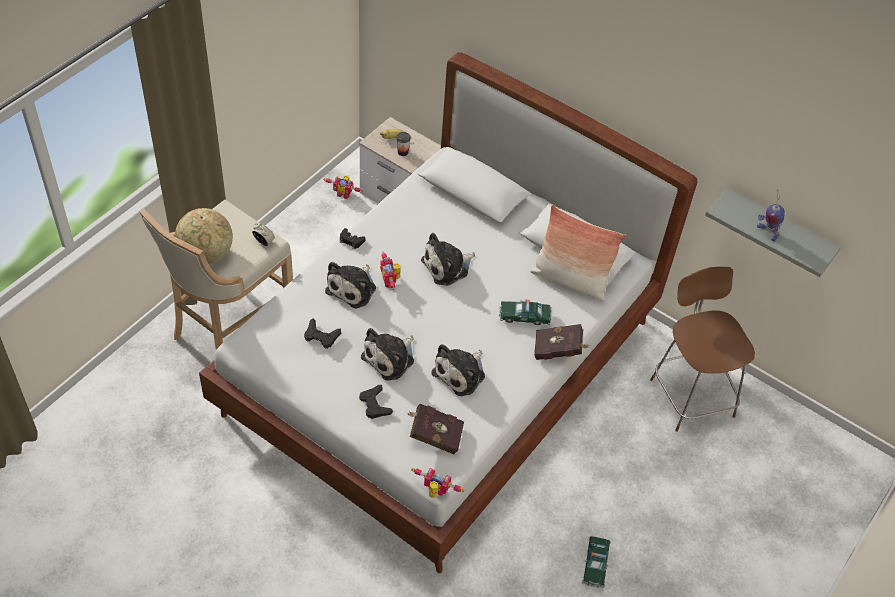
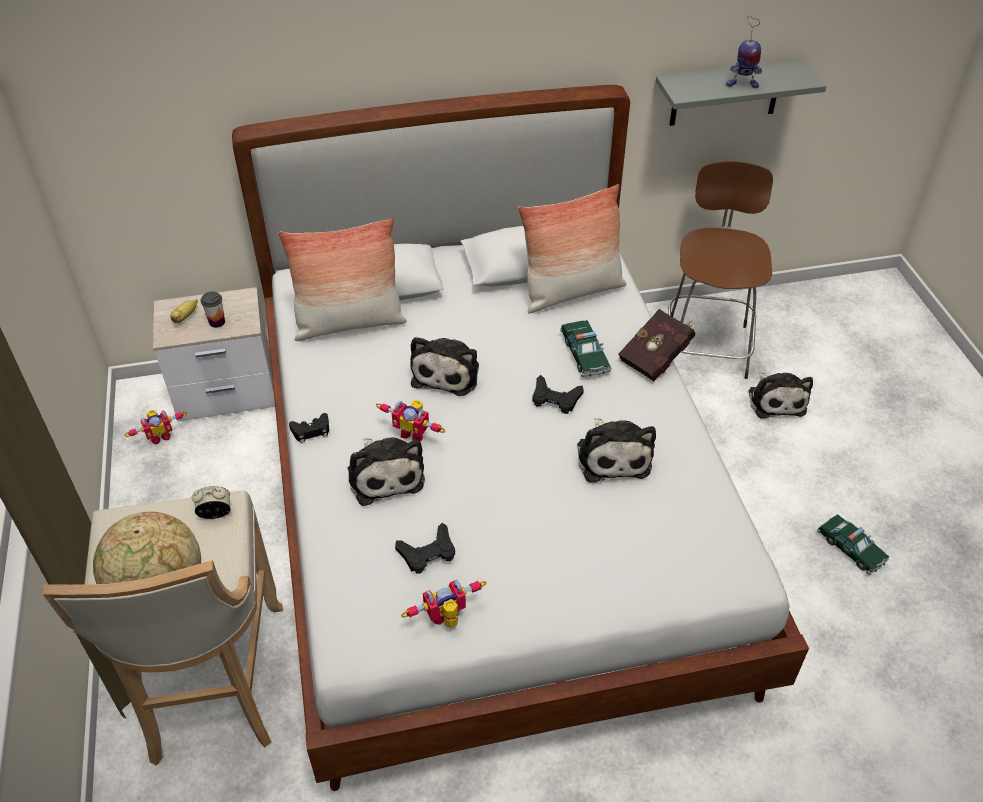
camera: 45 degrees left, 5 degrees down
black game controller [359,385,393,419] -> black game controller moved to [532,375,584,414]
plush toy [361,328,414,381] -> plush toy moved to [748,372,813,419]
red book [407,404,464,454] -> none
toy robot [411,468,465,498] -> toy robot moved to [401,580,487,628]
toy car [499,300,551,325] -> toy car turned 60 degrees counterclockwise [560,320,612,377]
brown chair [650,267,755,432] -> brown chair turned 75 degrees clockwise [668,161,773,379]
none -> pillow [279,218,407,341]

